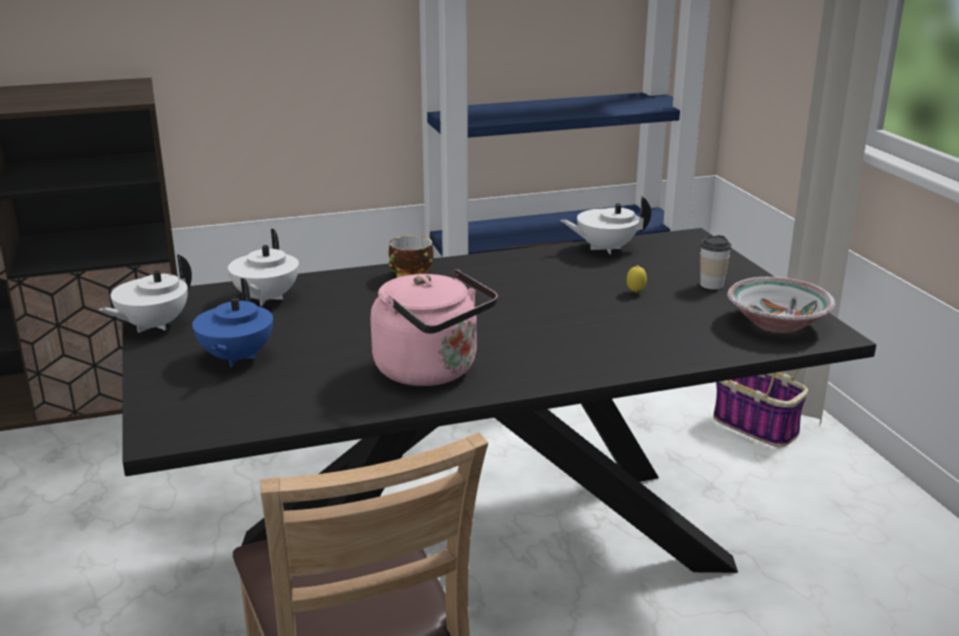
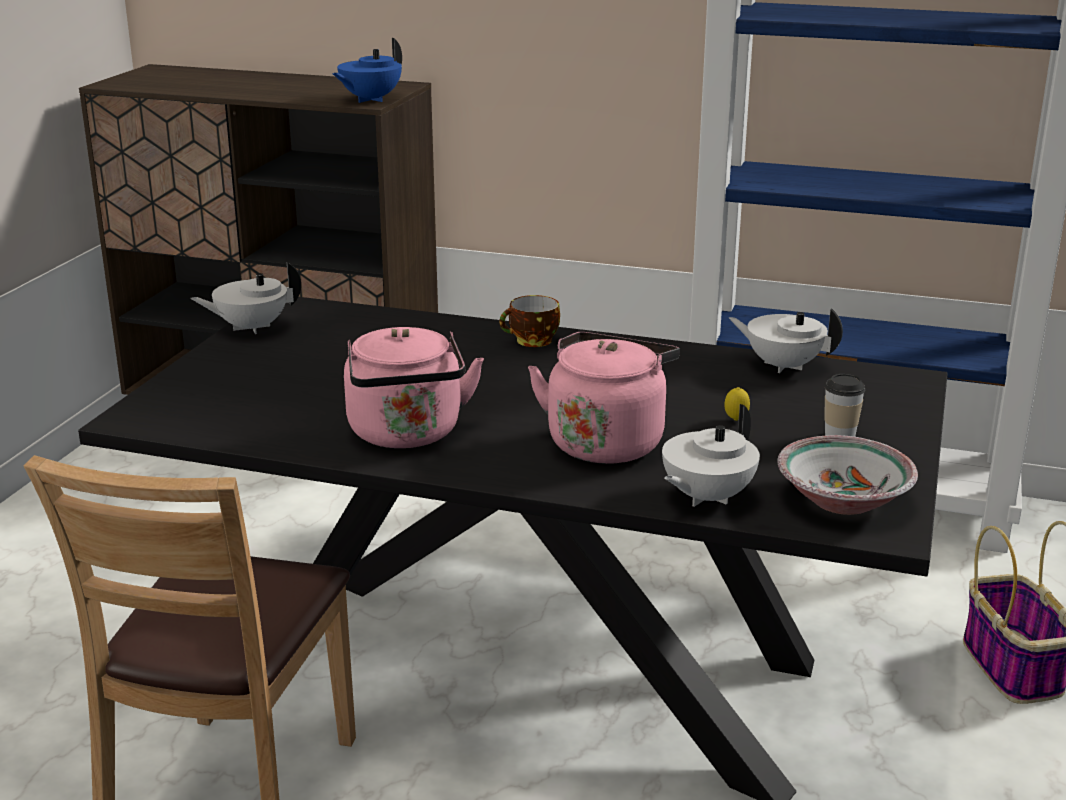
camera: 35 degrees right, 0 degrees up
blue teapot [192,278,273,367] -> blue teapot moved to [332,38,402,103]
white teapot [228,229,299,306] -> white teapot moved to [662,404,760,507]
none -> pink kettle [528,332,680,464]

